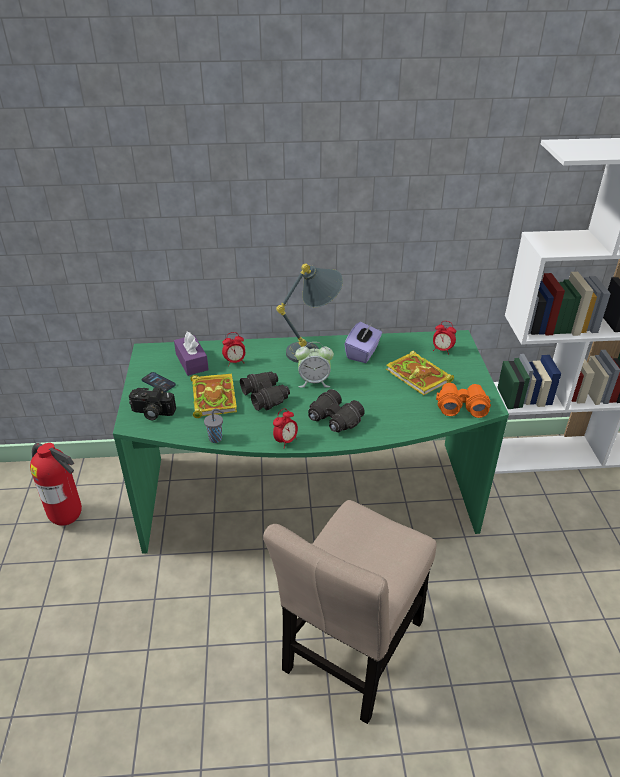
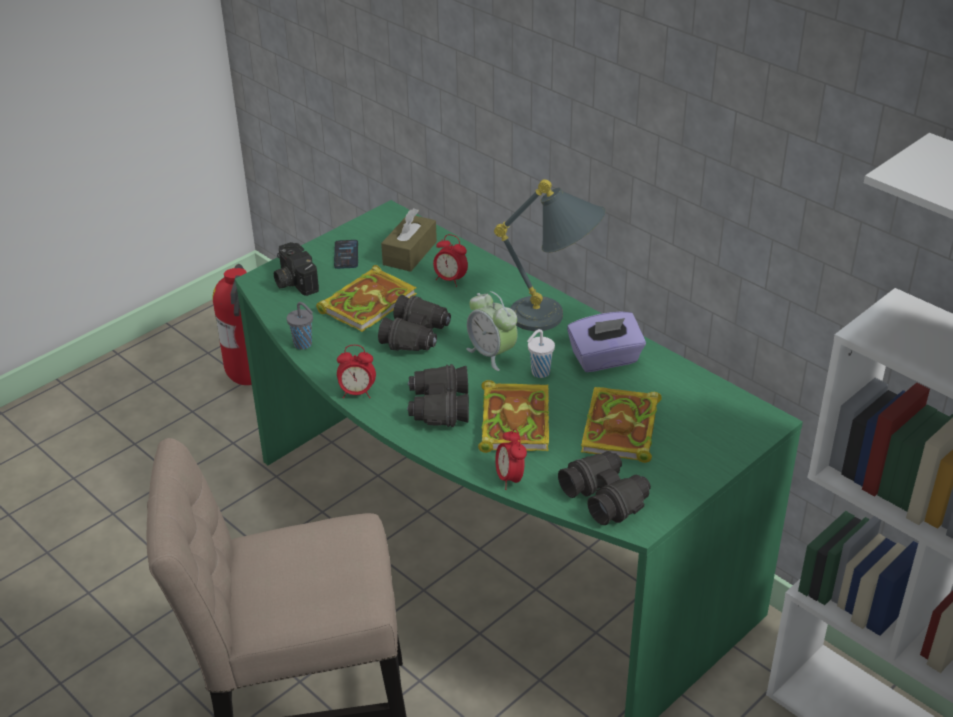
camera: 50 degrees right, 0 degrees up
purple tissue box [174,332,209,376] -> brown tissue box [381,208,437,272]
alarm clock [433,321,456,355] -> alarm clock moved to [495,428,527,490]
orange binoculars [436,383,491,418] -> black binoculars [558,451,651,525]
none -> book [478,380,549,453]
none -> white cup [527,329,555,378]

